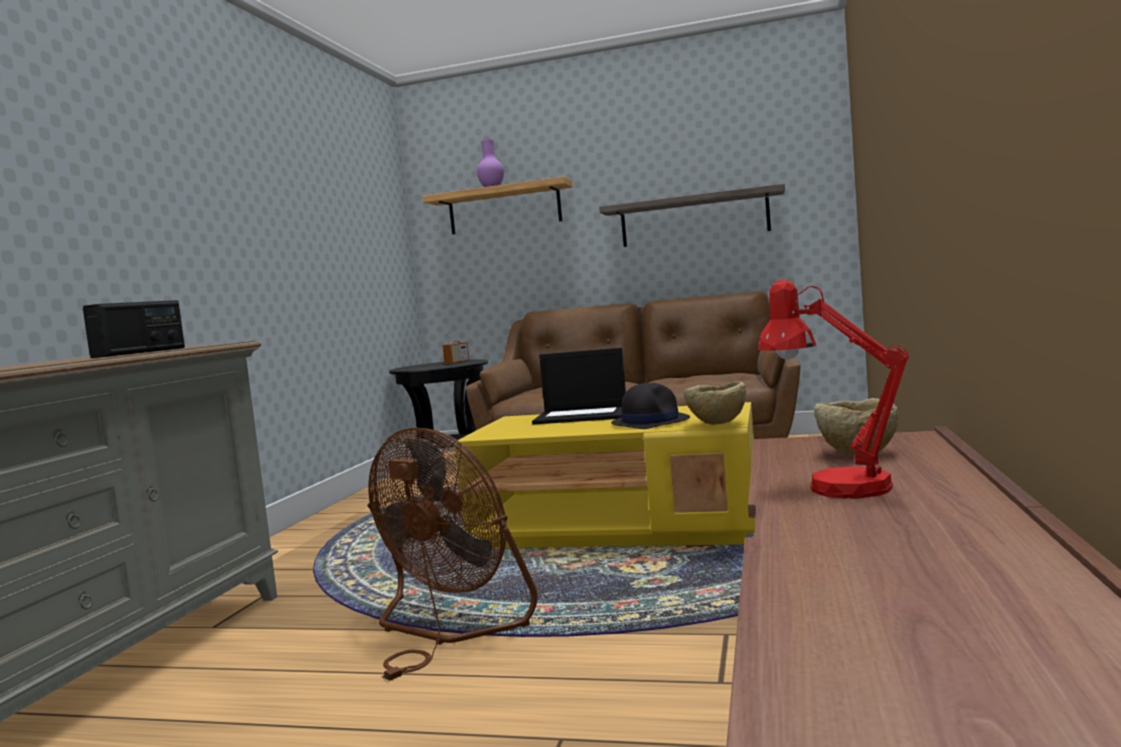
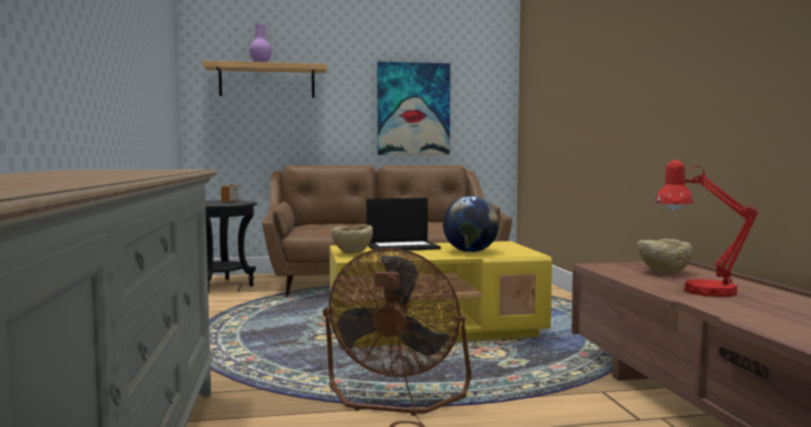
camera: 25 degrees left, 0 degrees up
radio [83,300,185,358] -> none
shelf [599,184,785,247] -> picture [377,61,450,155]
black hat [611,383,690,429] -> globe [443,196,499,252]
beige bowl [683,381,746,425] -> beige bowl moved to [331,225,373,254]

